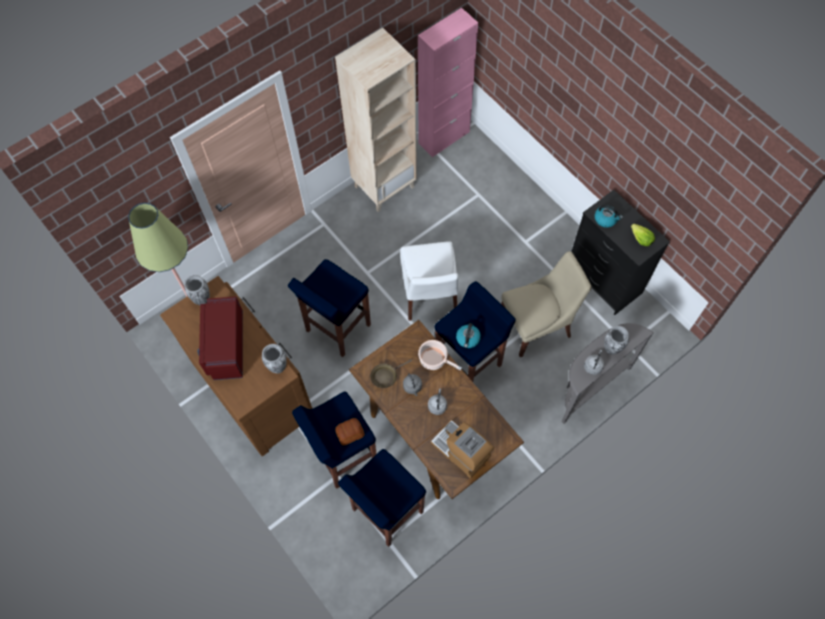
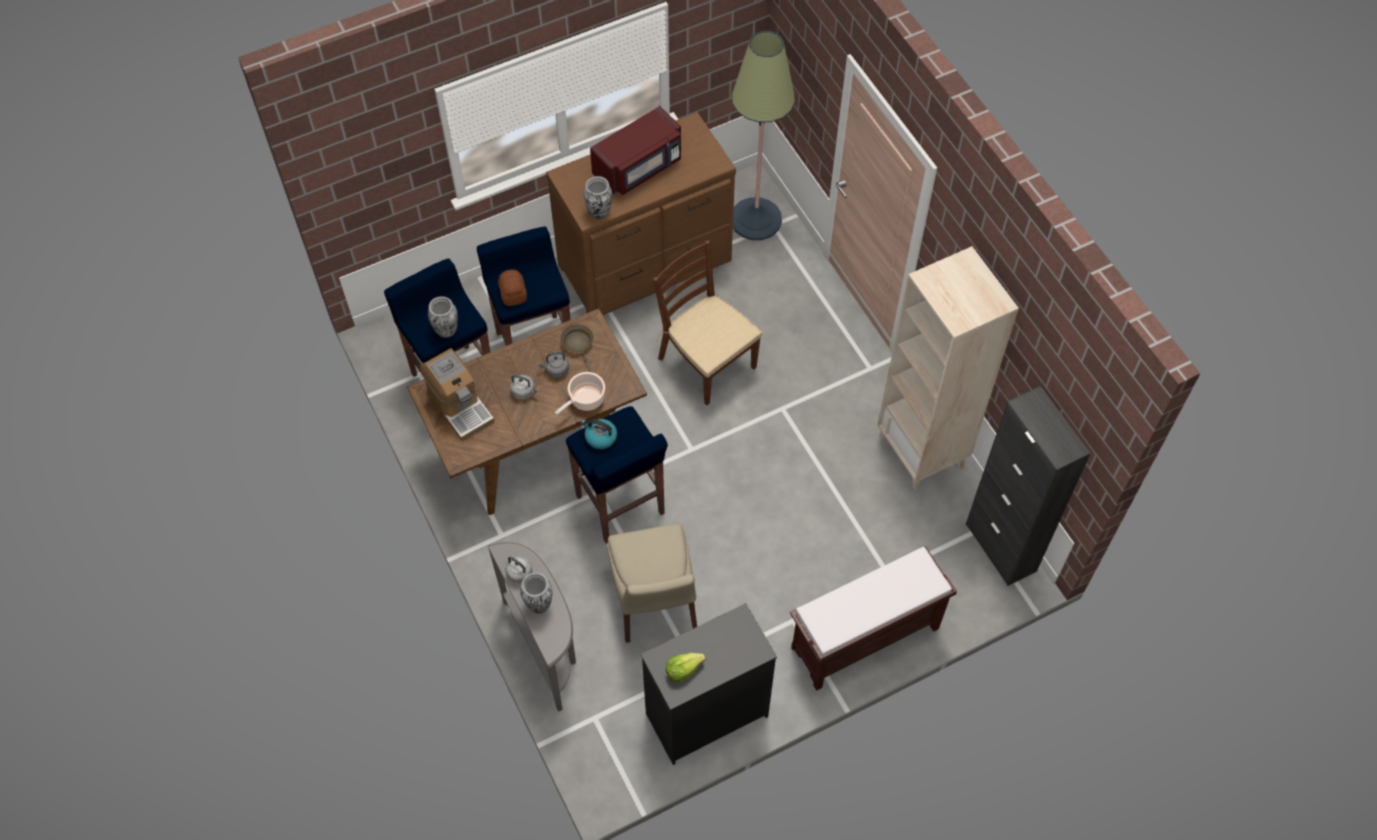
camera: 100 degrees right, 5 degrees down
vase [184,275,210,305] -> vase moved to [428,297,458,338]
red microwave [198,296,243,380] -> red microwave turned 135 degrees clockwise [590,106,681,195]
blue stool [288,259,371,357] -> brown chair [653,240,762,405]
white chair [400,241,459,321] -> none
pink cabinet [418,8,478,158] -> black cabinet [966,386,1091,586]
coffee machine [431,420,494,478] -> coffee machine turned 90 degrees clockwise [421,348,495,441]
kettle [595,205,623,228] -> none
none -> brown bench [790,546,957,691]

